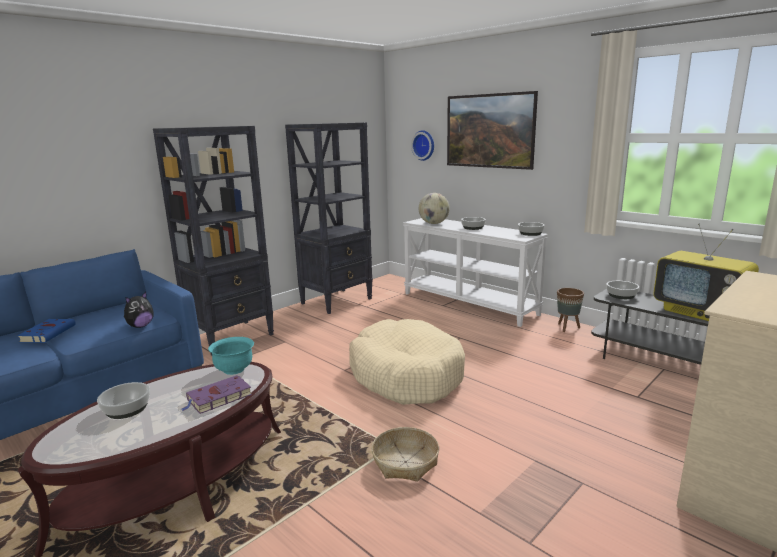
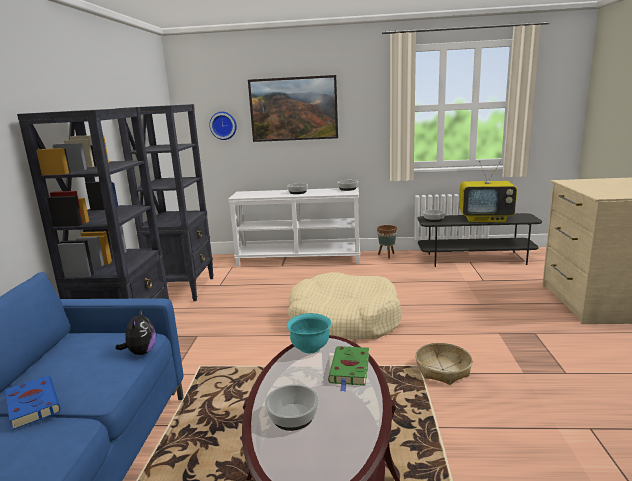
camera: 40 degrees left, 0 degrees up
purple book [182,375,252,414] -> green book [328,346,369,392]
globe [419,193,450,224] -> none

